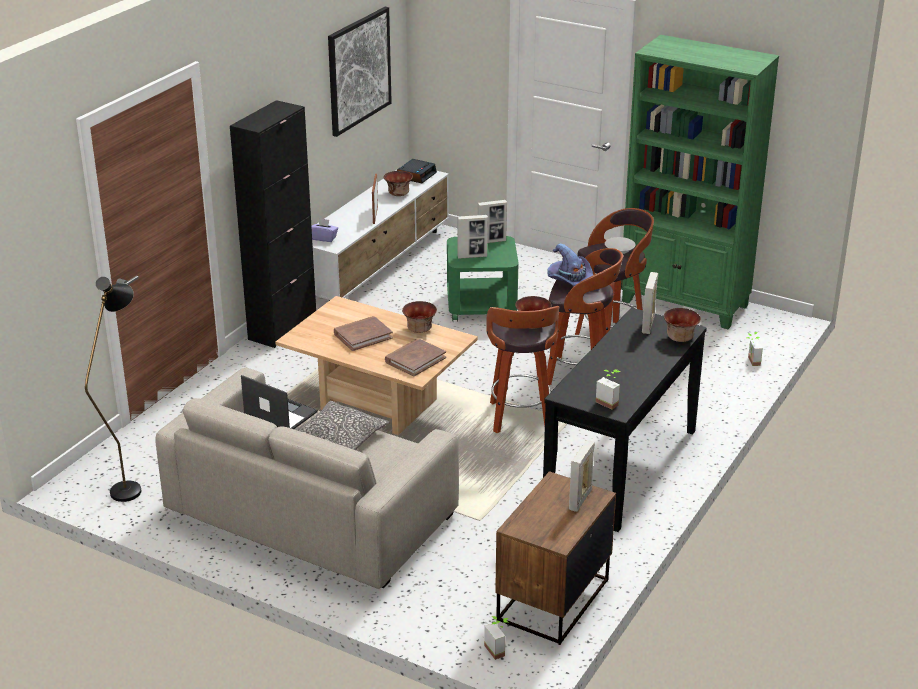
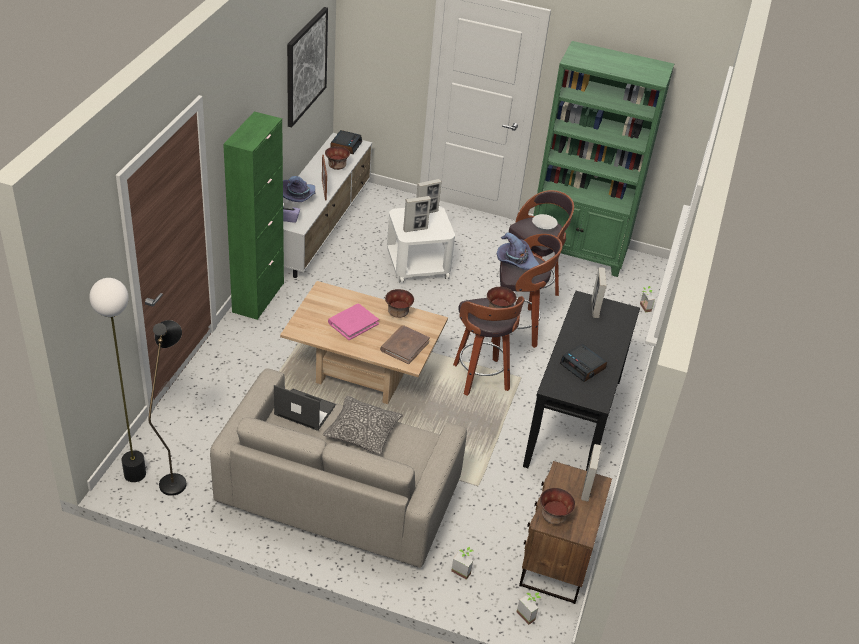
camera: 15 degrees left, 10 degrees up
black cabinet [230,100,316,348] -> green cabinet [223,112,284,320]
brown book [334,316,393,351] -> pink book [328,304,379,340]
green side table [447,236,518,322] -> white side table [387,206,455,283]
potted plant [596,369,620,410] -> potted plant moved to [451,547,473,580]
bowl [664,308,701,342] -> bowl moved to [540,488,575,524]
none -> floor lamp [89,278,146,482]
none -> purple hat [283,176,315,202]
none -> alarm clock [560,344,607,382]

